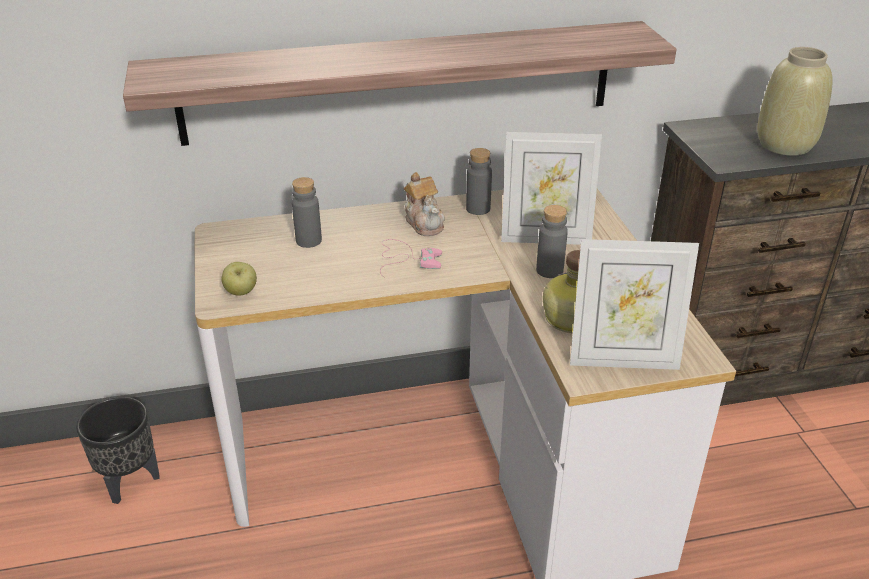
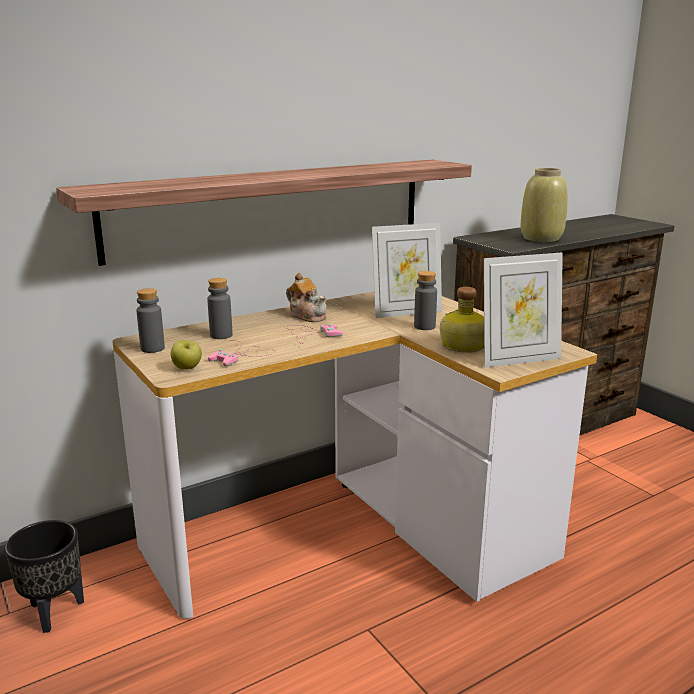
camera: 20 degrees left, 15 degrees down
grey bottle [466,148,492,215] -> grey bottle moved to [136,288,165,353]
none -> pink game controller [208,340,276,366]

